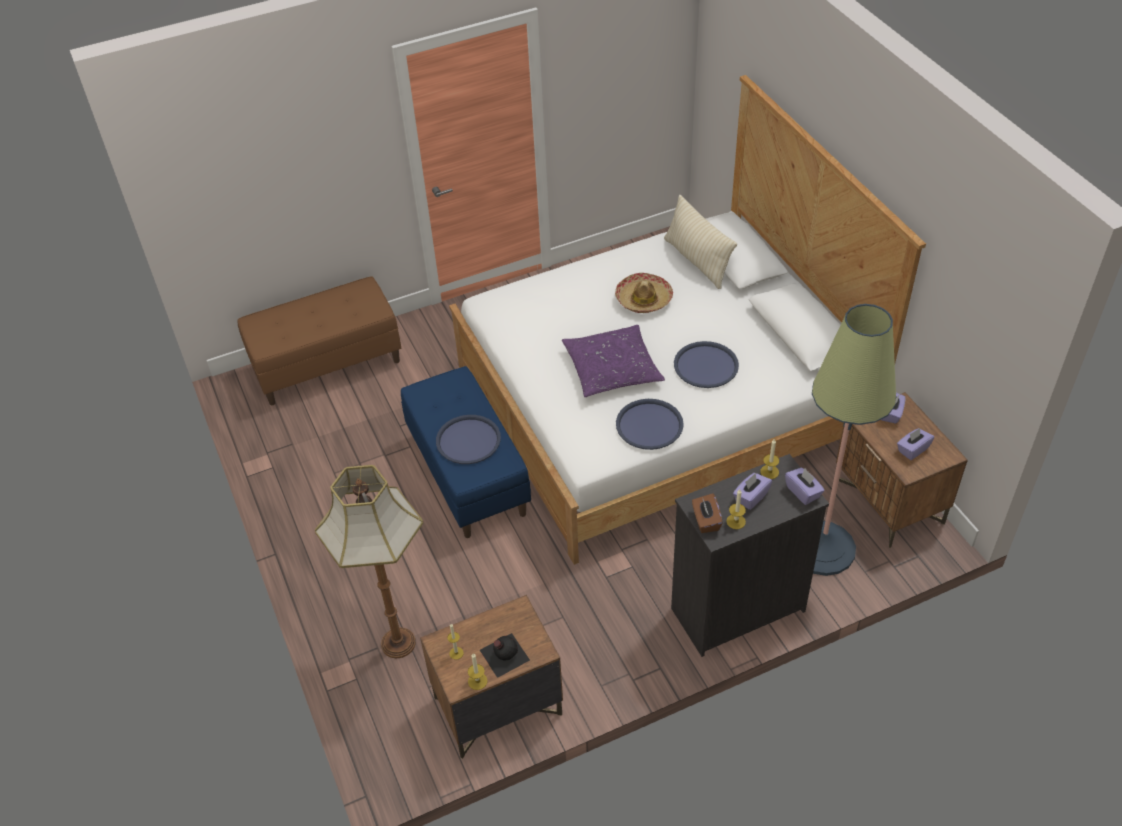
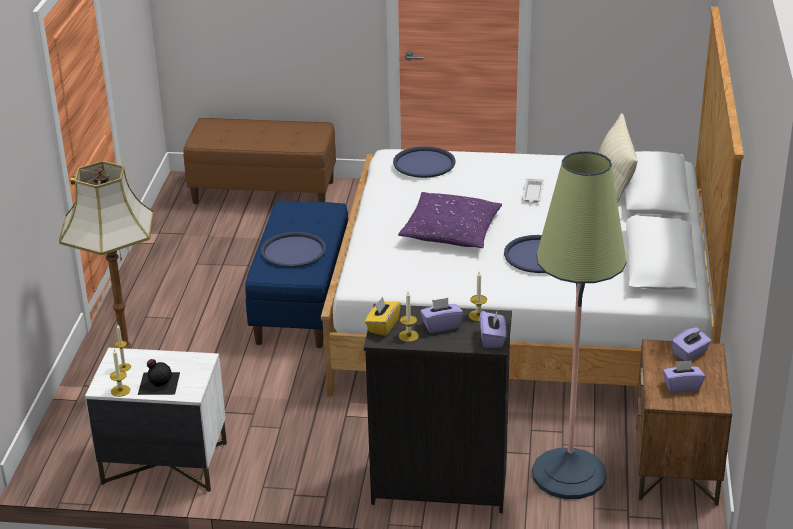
camera: 30 degrees right, 15 degrees down
brown nightstand [420,595,563,759] -> white nightstand [85,348,227,493]
hat [615,273,673,313] -> white tray [522,178,544,203]
blue tray [616,399,684,450] -> blue tray moved to [393,146,455,178]
brown tissue box [692,493,723,533] -> yellow tissue box [365,297,401,336]

